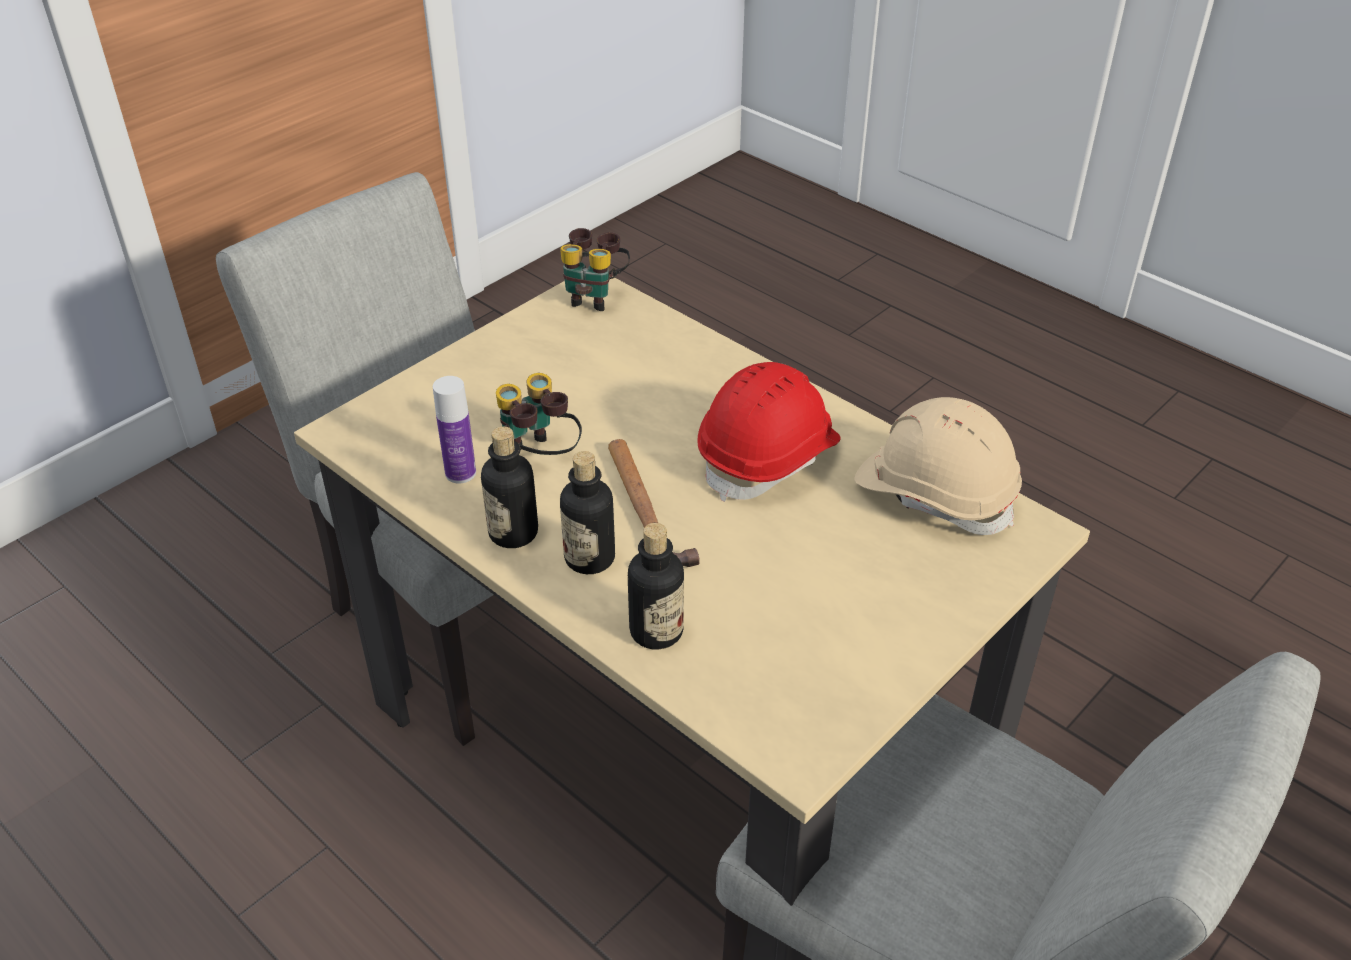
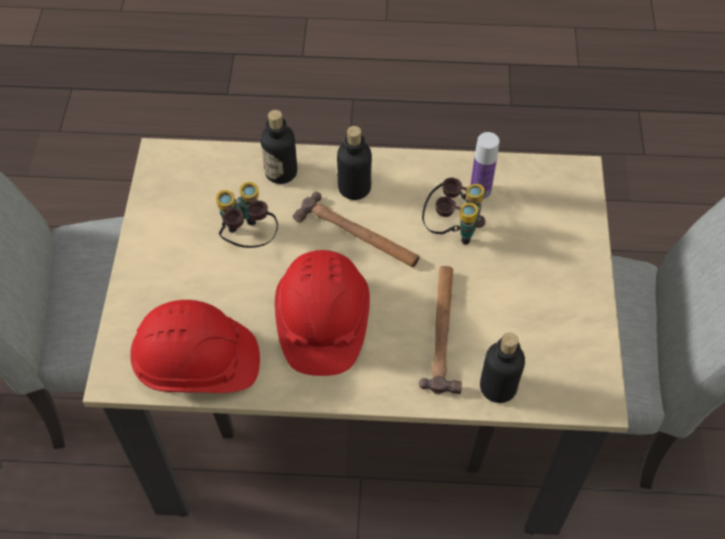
camera: 140 degrees right, 15 degrees up
bottle [481,426,538,548] -> bottle moved to [480,332,525,403]
binoculars [560,228,630,311] -> binoculars moved to [216,182,278,248]
beige hard hat [854,397,1022,535] -> red hard hat [130,300,260,393]
none -> hammer [419,266,462,394]

